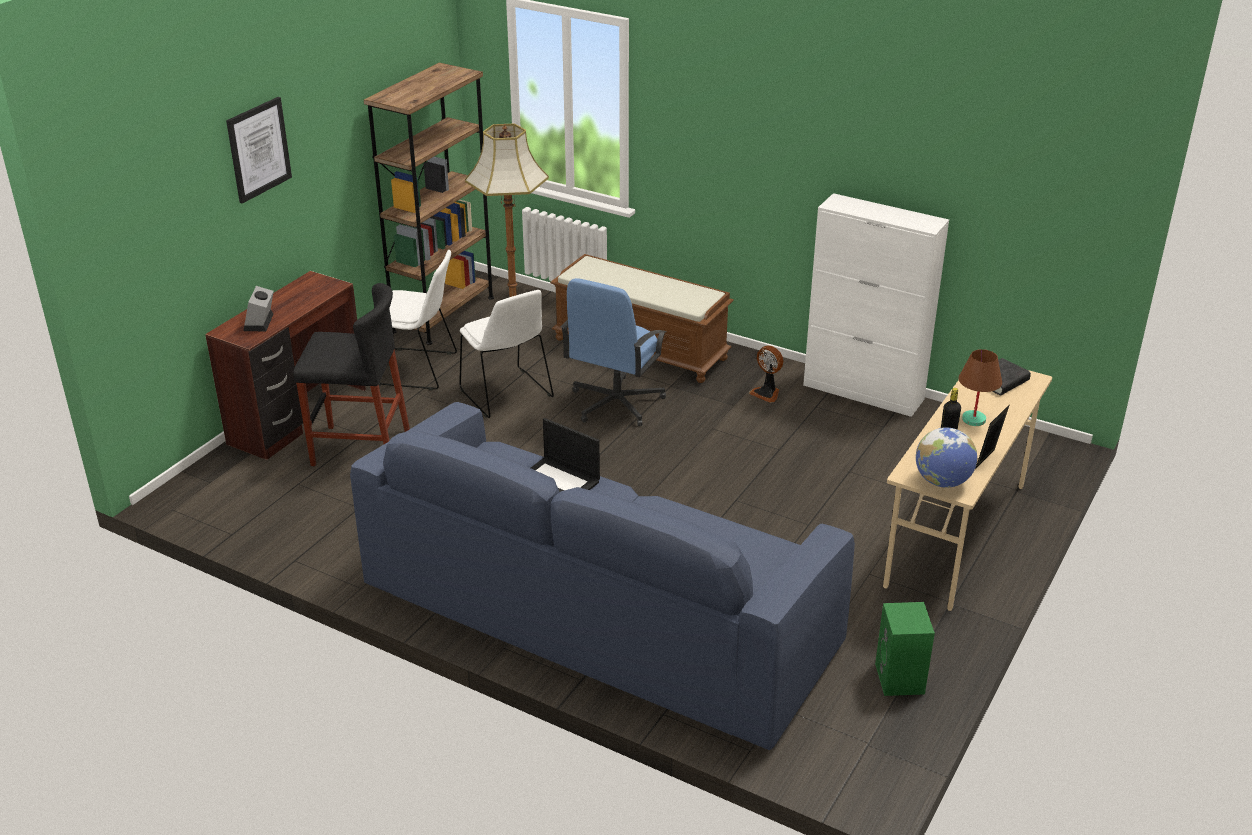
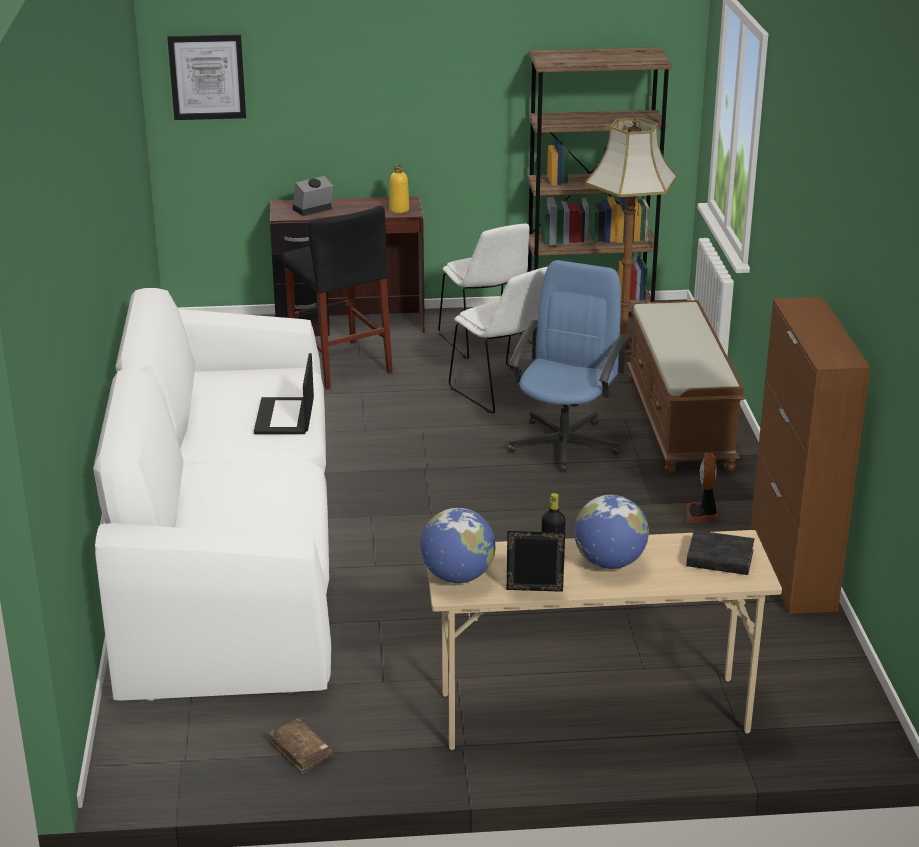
camera: 55 degrees right, 5 degrees down
picture [226,97,292,204] -> picture moved to [167,34,246,120]
blue sofa [350,402,855,750] -> white sofa [93,288,331,701]
white chair [459,290,554,418] -> white chair turned 60 degrees counterclockwise [449,266,548,413]
blue office chair [561,278,666,426] -> blue office chair turned 120 degrees clockwise [508,260,628,473]
white cabinet [803,193,949,417] -> brown cabinet [750,297,870,614]
green speaker [875,602,935,696] -> brown book [268,717,334,774]
brown table lamp [958,349,1002,426] -> globe [574,495,649,569]
none -> yellow bottle [389,165,409,213]

